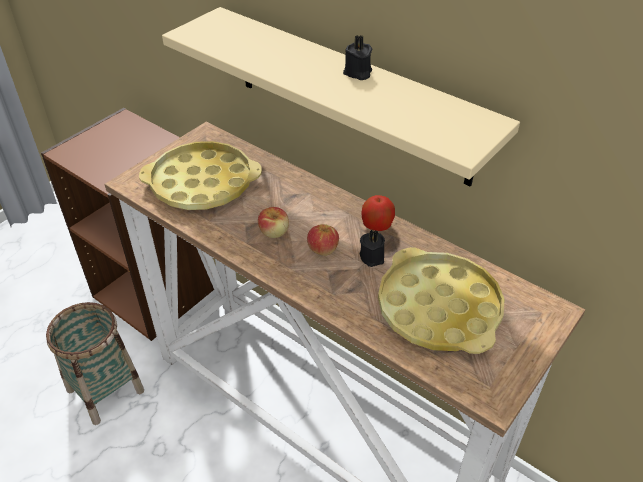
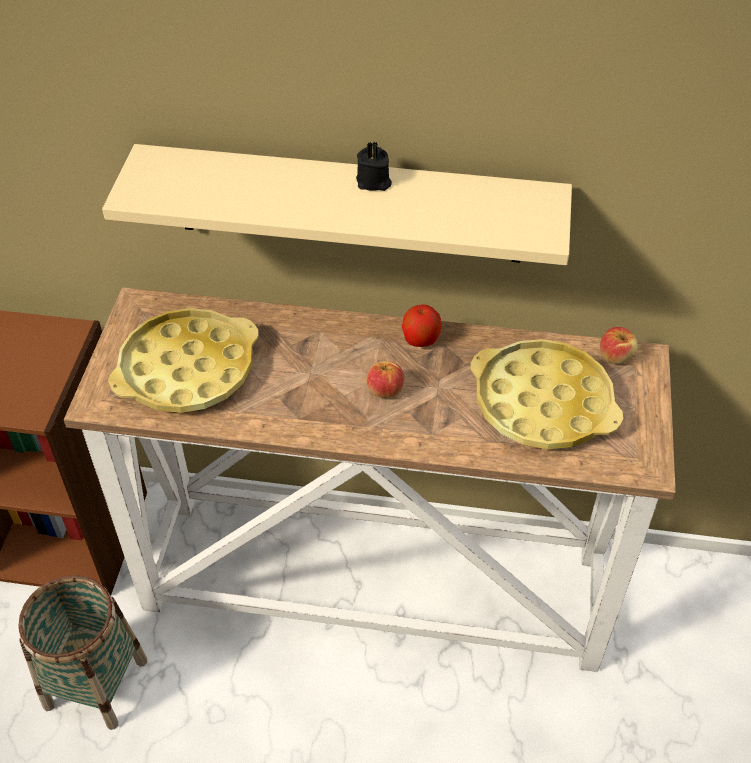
camera: 30 degrees left, 5 degrees up
apple [258,207,289,238] -> apple moved to [600,327,638,364]
black candle [360,229,385,267] -> none

